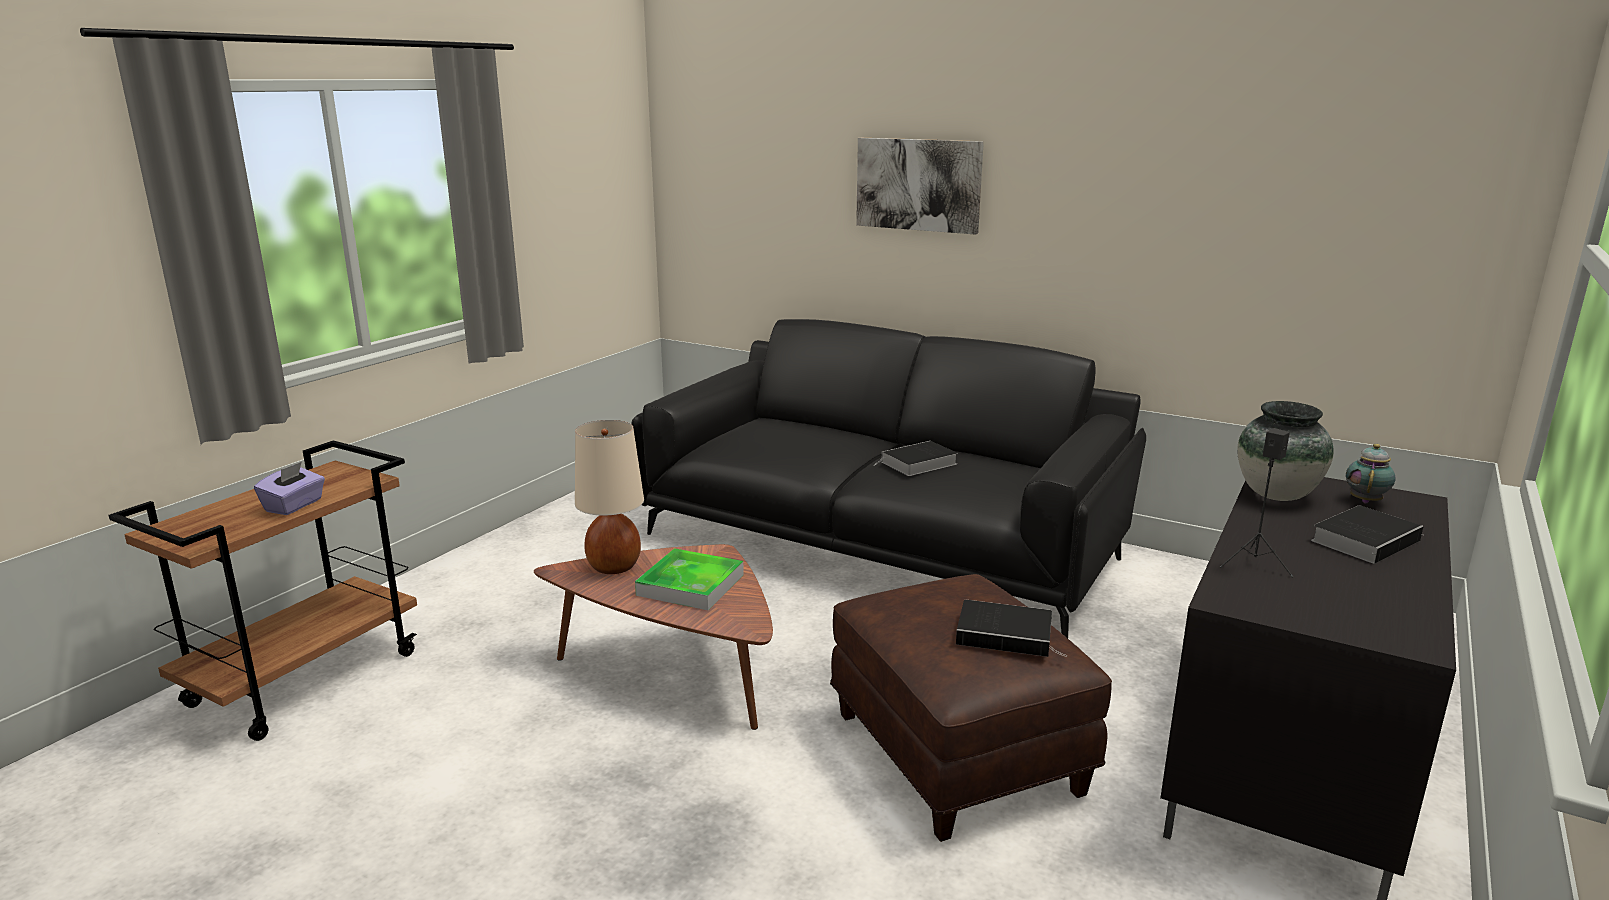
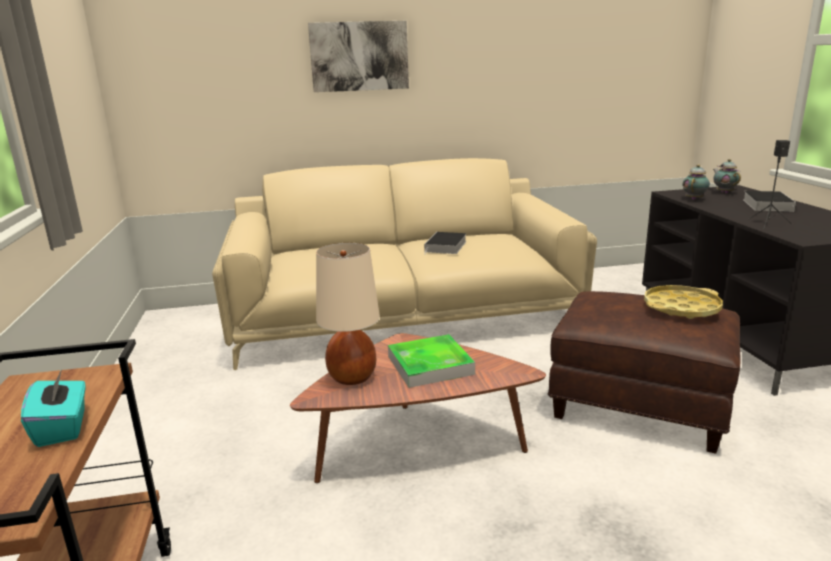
camera: 40 degrees left, 0 degrees up
purple tissue box [254,462,325,515] -> turquoise tissue box [21,369,86,447]
black sofa [631,319,1146,638] -> beige sofa [212,158,597,370]
book [956,600,1067,657] -> yellow tray [644,285,723,319]
vase [1237,401,1334,501] -> teapot [682,164,710,200]

